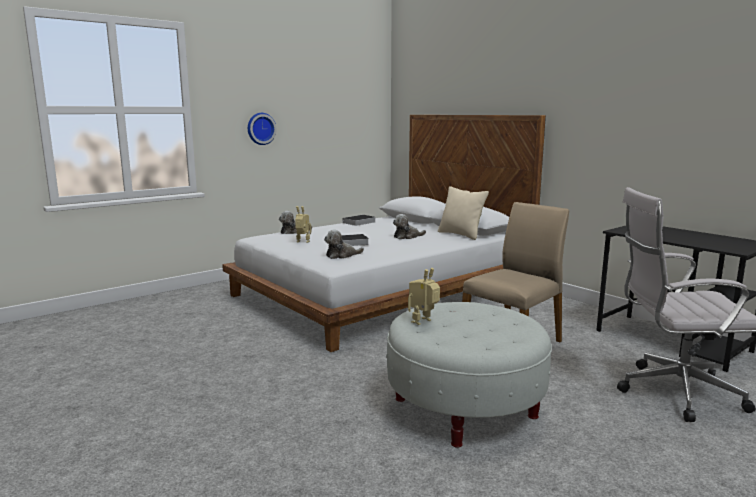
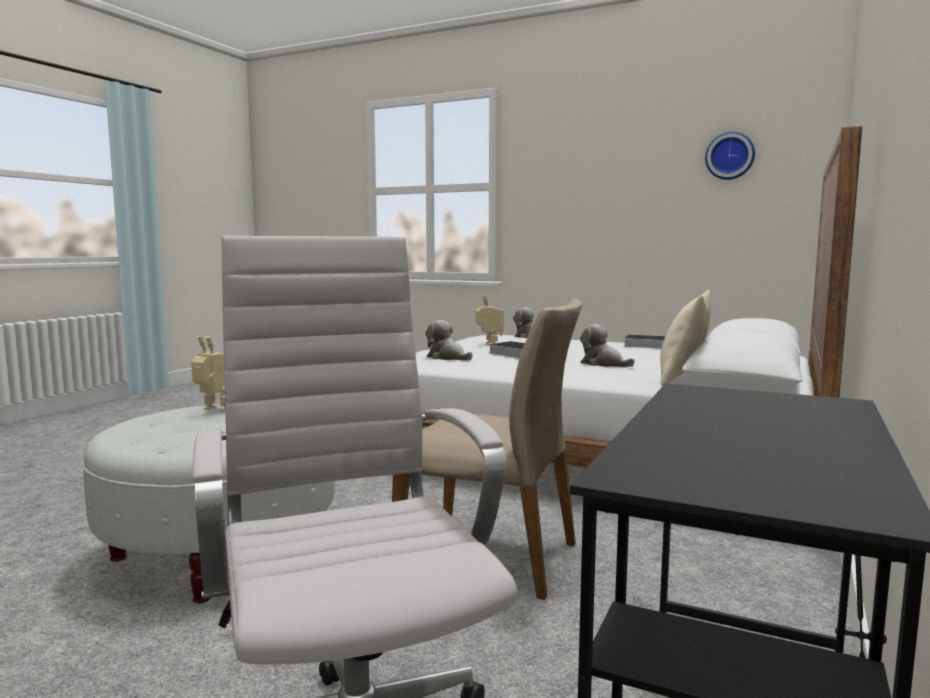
camera: 65 degrees right, 5 degrees down
wall clock [248,113,277,145] -> wall clock moved to [705,132,755,180]

